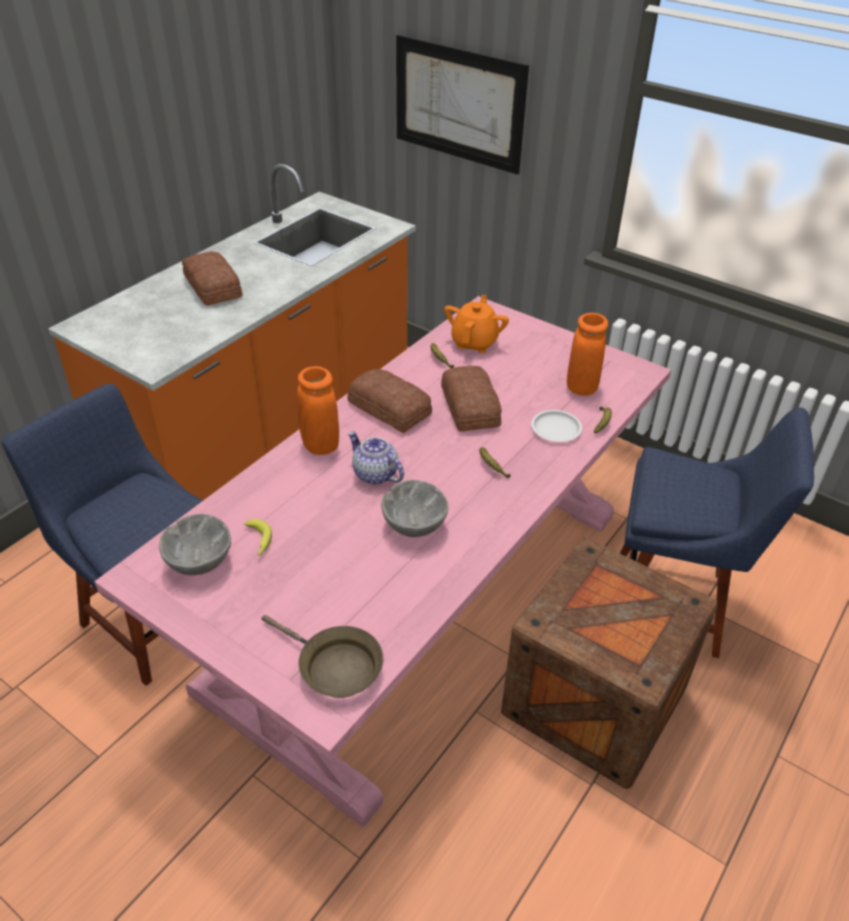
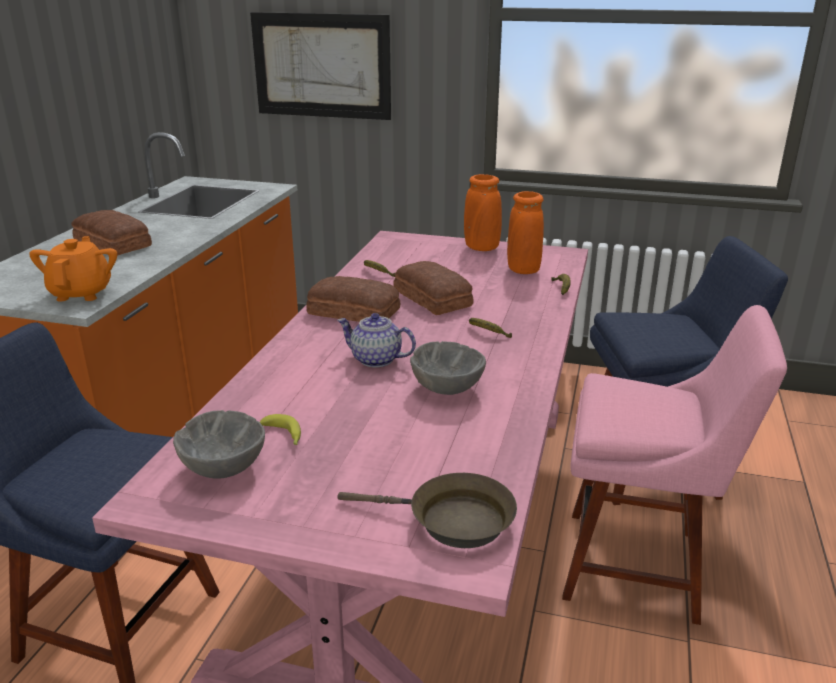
camera: 20 degrees left, 15 degrees down
orange vase [297,366,339,455] -> orange vase moved to [464,174,502,251]
orange teapot [444,295,509,353] -> orange teapot moved to [29,236,117,302]
crate [501,538,717,789] -> pink chair [562,305,787,625]
white plate [531,410,582,442] -> none

